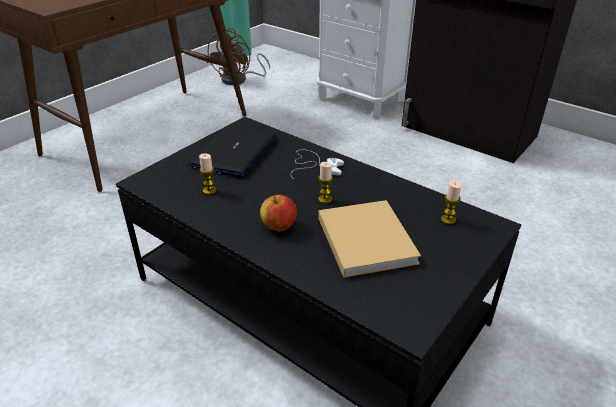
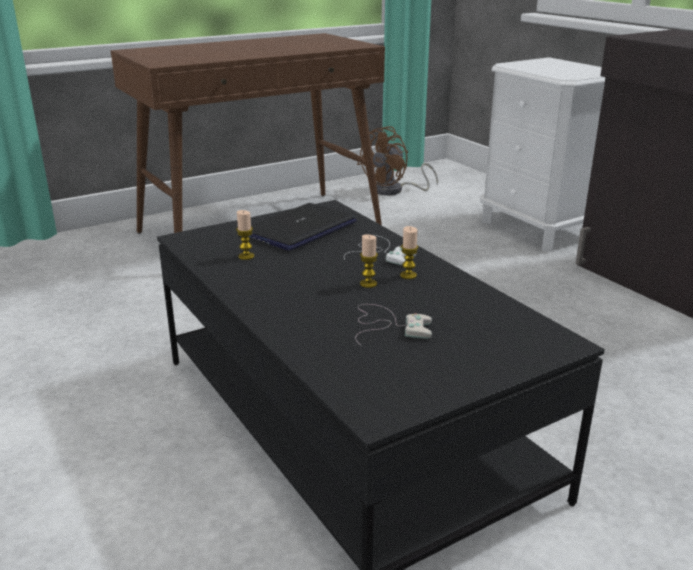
camera: 20 degrees right, 10 degrees down
apple [260,195,297,232] -> none
beige book [318,200,421,278] -> white game controller [355,304,432,346]
candle [441,180,462,224] -> candle moved to [400,226,418,279]

